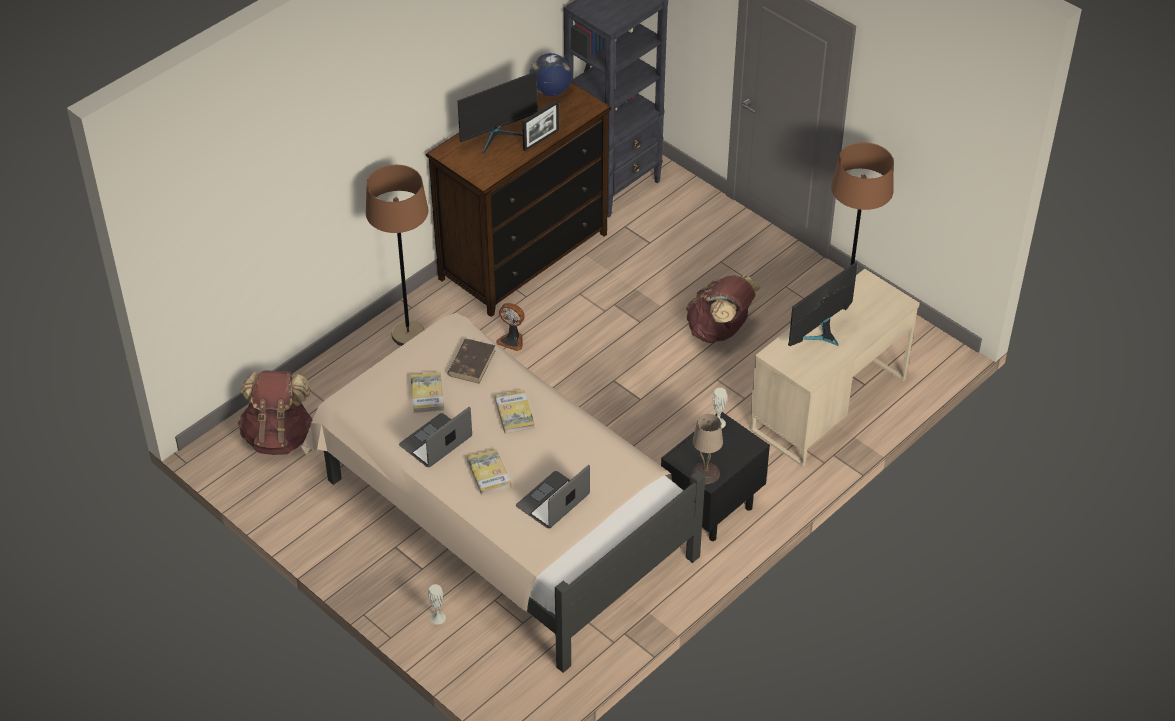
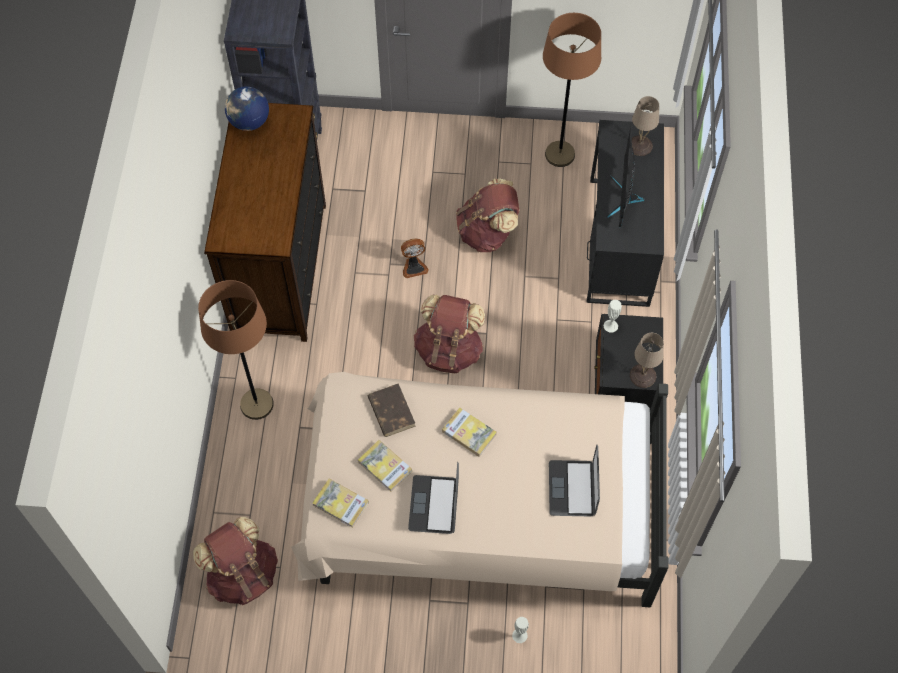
camera: 40 degrees left, 15 degrees up
monitor [458,71,538,154] -> none
book [467,449,512,496] -> book moved to [312,479,369,528]
fan [496,303,525,351] -> fan moved to [401,238,429,278]
picture frame [522,100,559,151] -> none
beige desk [750,269,920,467] -> black desk [587,120,664,307]
none -> brown backpack [414,295,485,373]
none -> beige table lamp [632,96,659,156]

